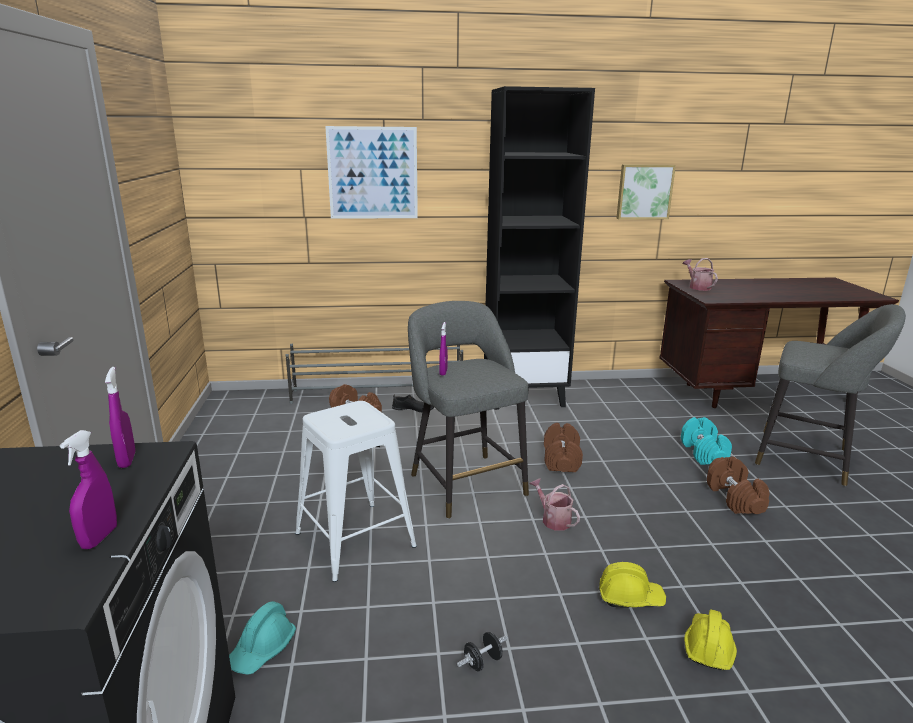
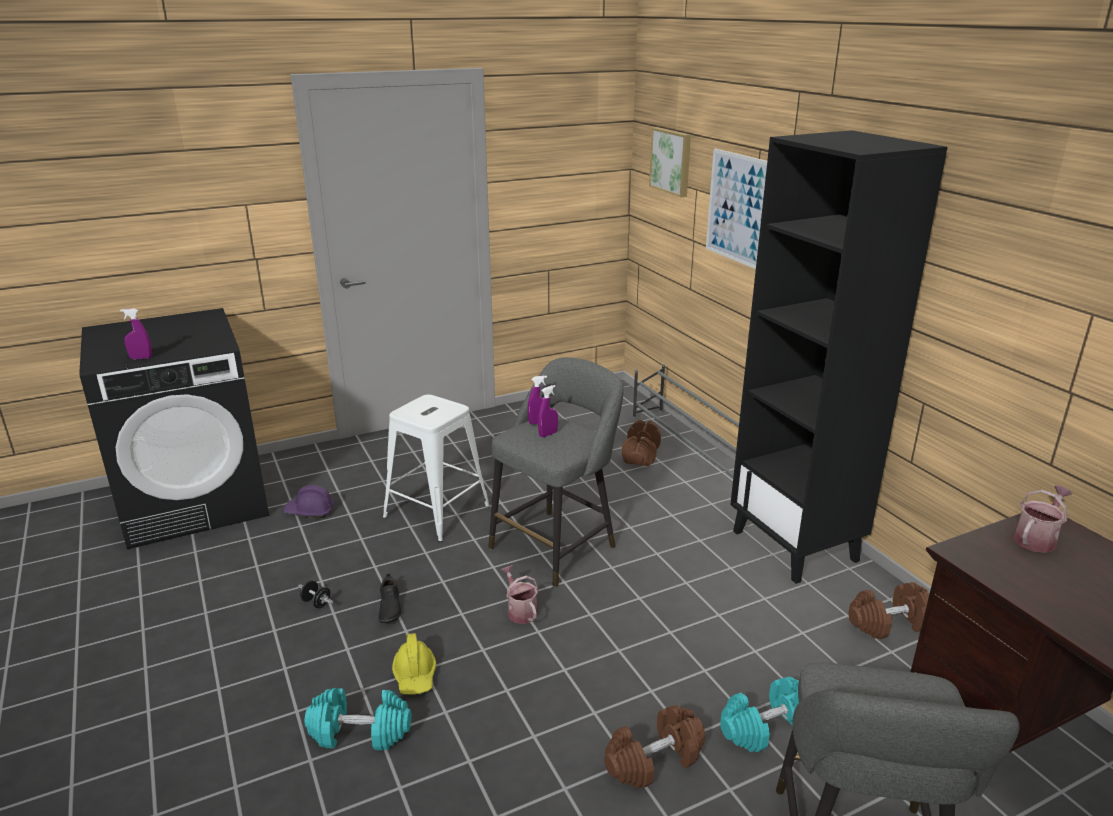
camera: 70 degrees right, 5 degrees up
purple spray bottle [105,367,135,468] -> purple spray bottle moved to [538,385,558,437]
turquoise hard hat [229,601,296,675] -> purple hard hat [283,485,334,519]
black shoe [392,395,434,412] -> black shoe moved to [378,573,401,623]
watering can [530,478,580,530] -> watering can turned 60 degrees counterclockwise [501,565,538,624]
brown dumbbell [544,423,583,472] -> brown dumbbell moved to [848,582,929,639]
picture [616,164,676,220] -> picture moved to [649,127,691,197]
yellow hard hat [684,609,737,670] -> turquoise dumbbell [305,688,412,750]

